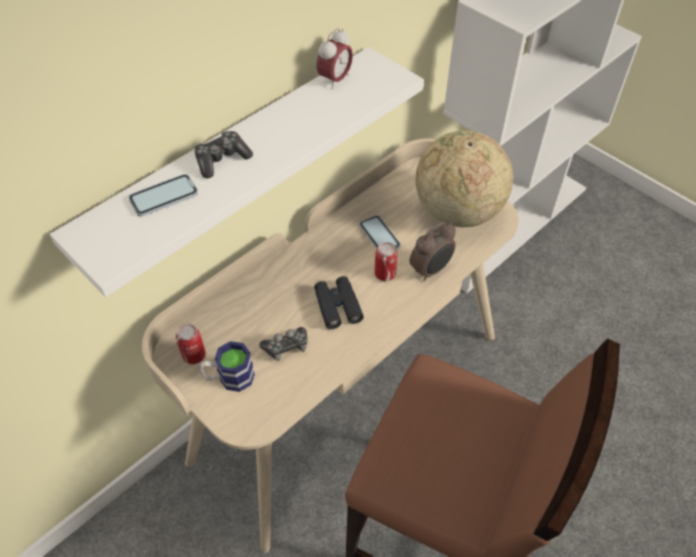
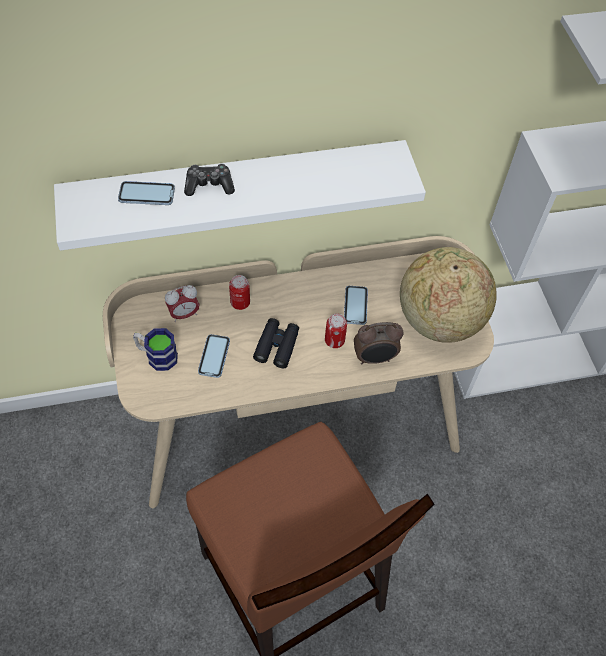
camera: 30 degrees right, 5 degrees up
can [176,324,206,364] -> can moved to [229,275,250,310]
game controller [260,327,308,361] -> phone [198,334,230,378]
alarm clock [317,28,353,89] -> alarm clock moved to [165,285,200,322]

